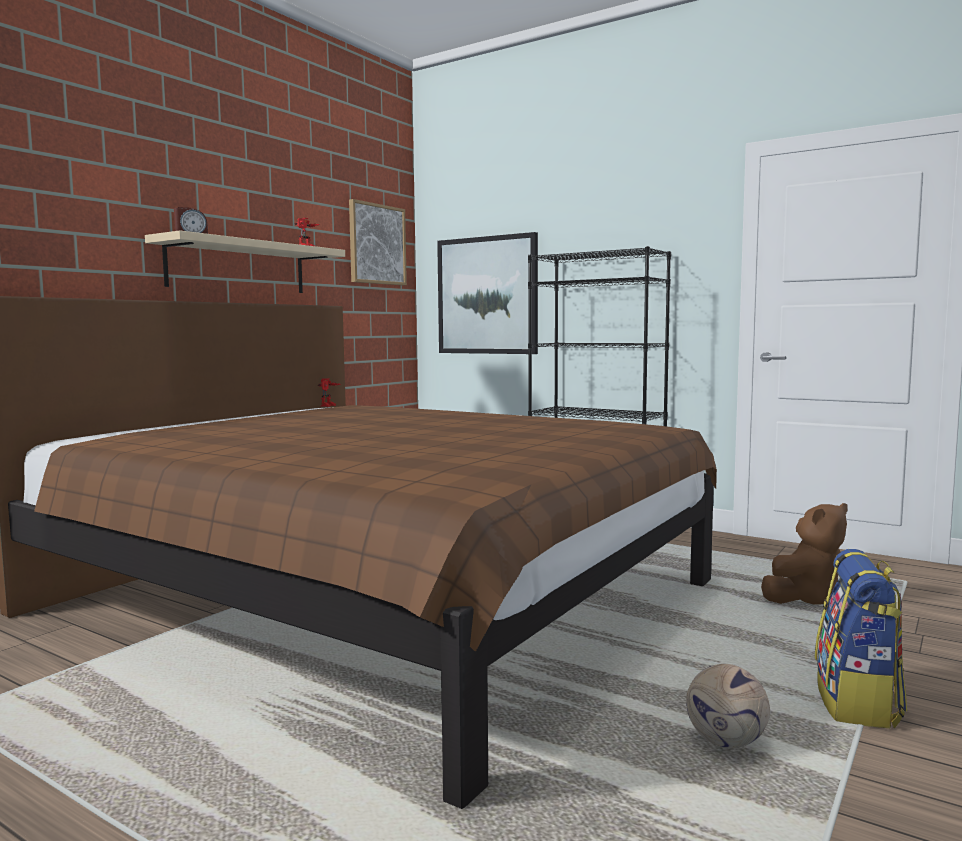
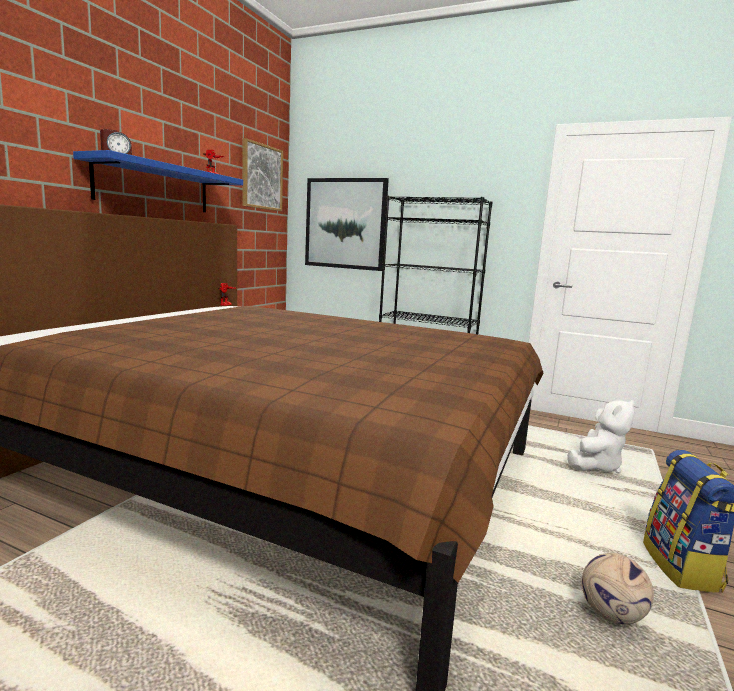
camera: 10 degrees left, 5 degrees up
beige shelf [145,230,345,293] -> blue shelf [73,150,243,212]
brown plush toy [761,503,847,604] -> white plush toy [567,400,635,473]

